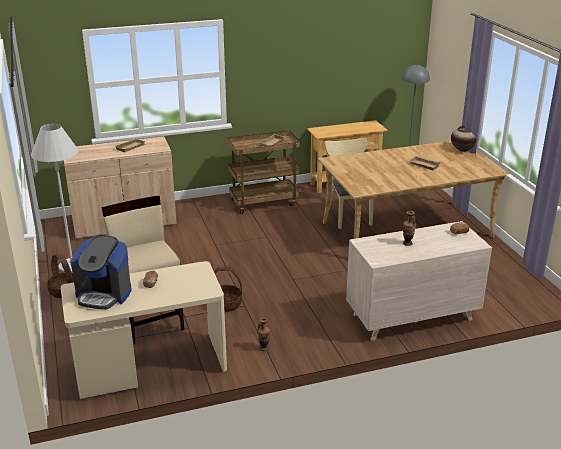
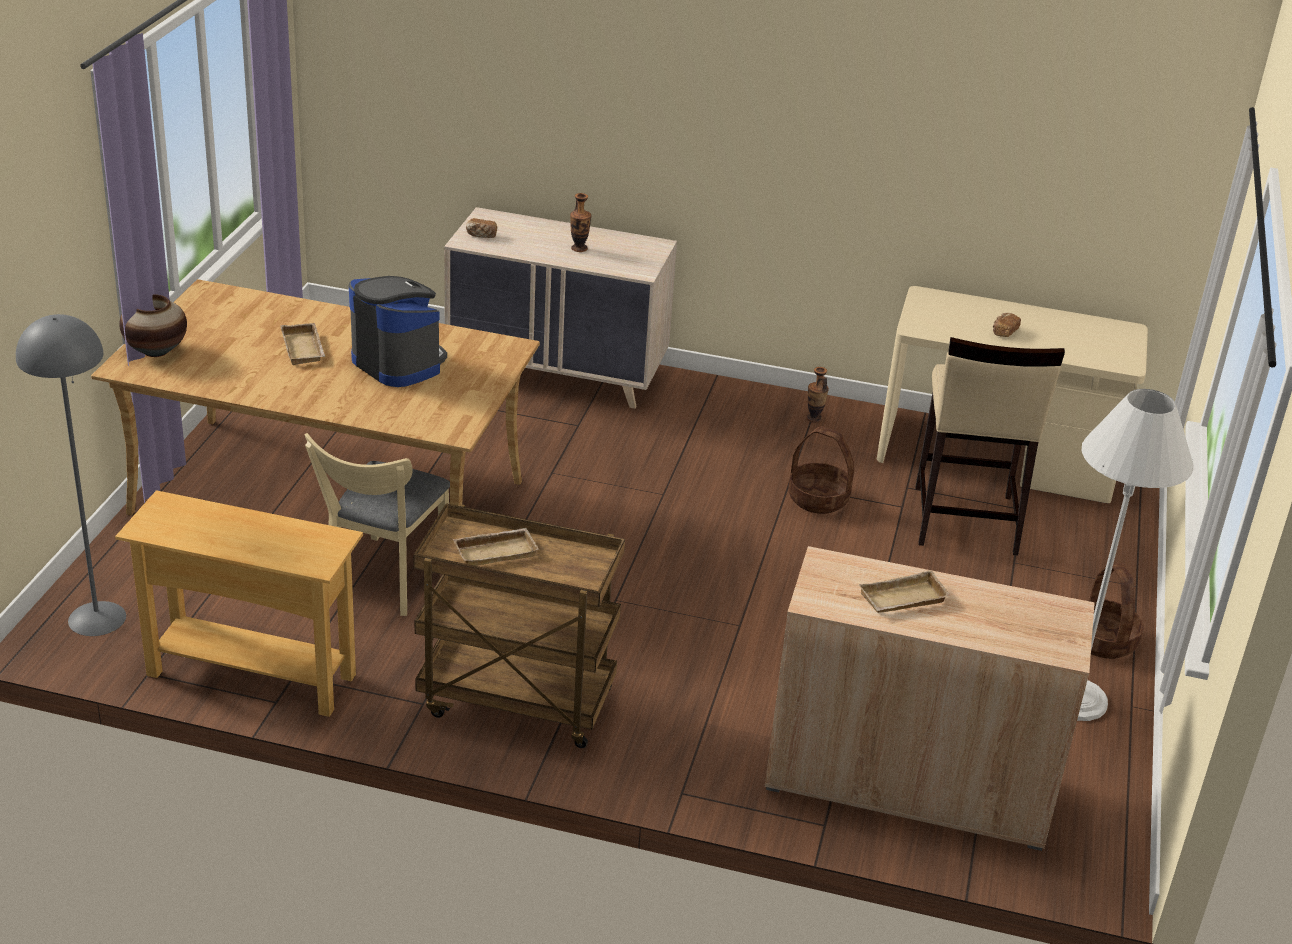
camera: 150 degrees left, 5 degrees up
coffee machine [70,236,132,309] -> coffee machine moved to [349,276,447,387]

